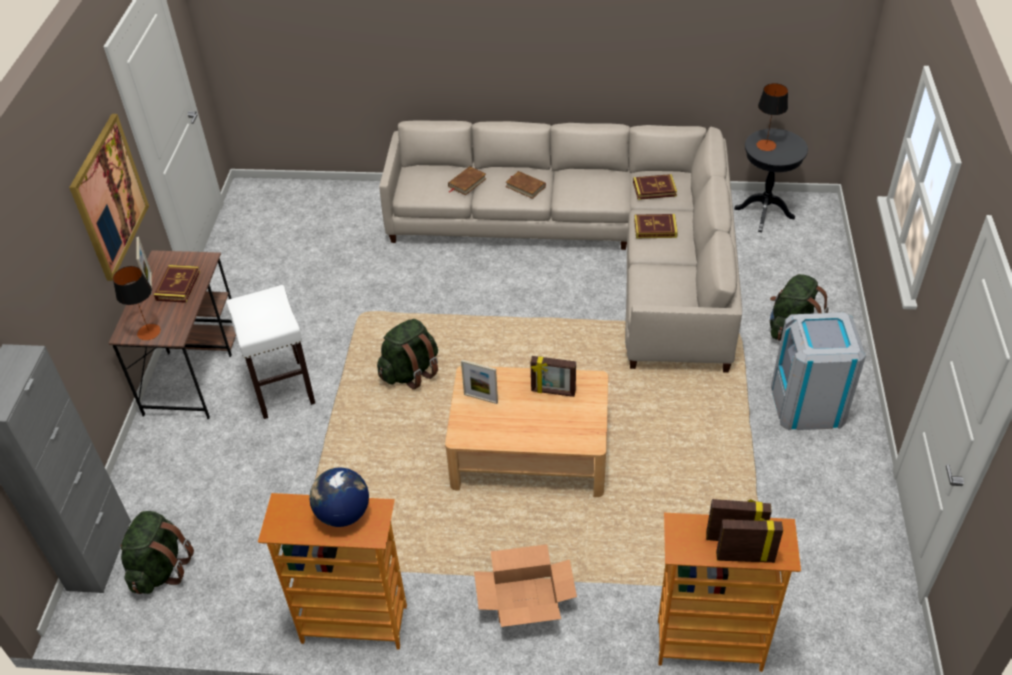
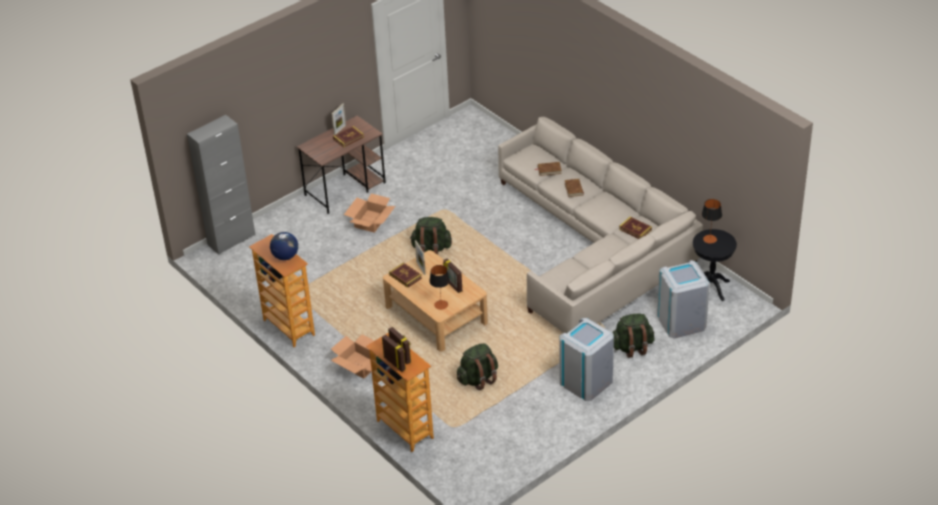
camera: 45 degrees right, 5 degrees down
picture [69,114,149,281] -> none
table lamp [113,266,161,340] -> table lamp moved to [429,265,450,310]
green backpack [120,511,194,594] -> green backpack moved to [457,343,498,390]
white stool [226,285,315,419] -> cardboard box [344,193,395,233]
book [634,214,678,238] -> book moved to [389,263,422,288]
none -> grey trash can [657,260,710,338]

